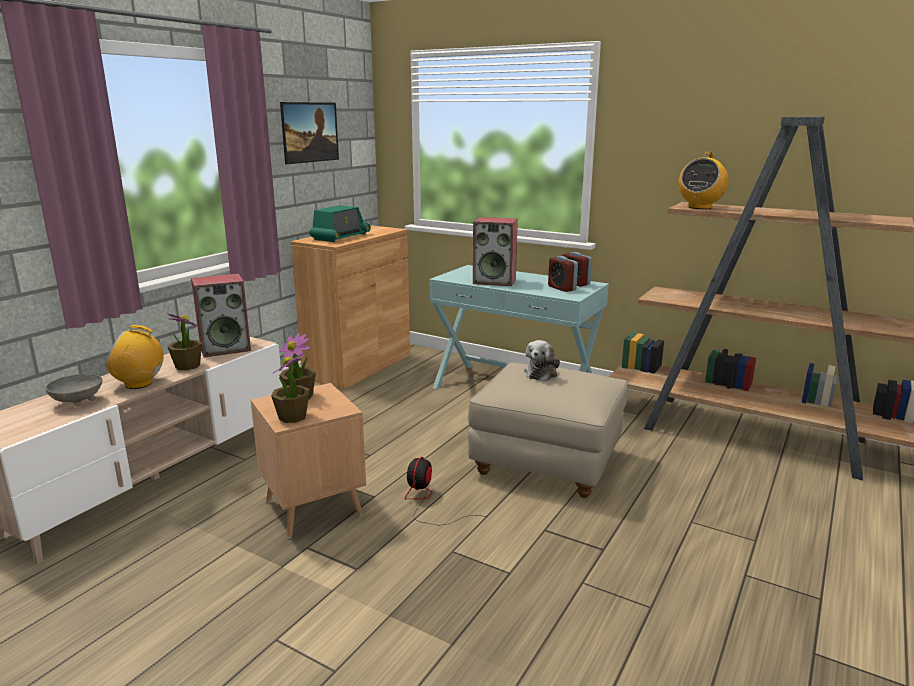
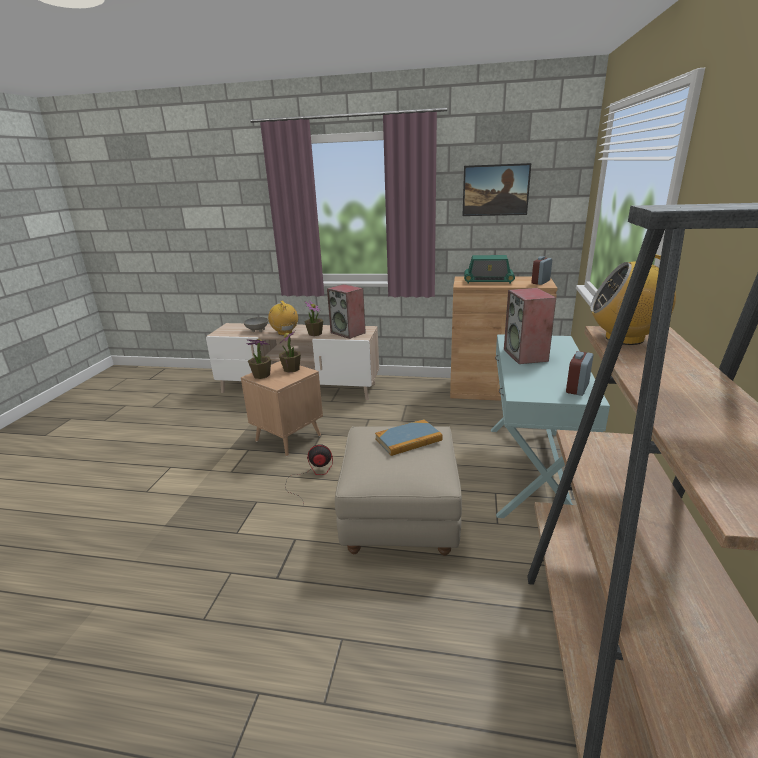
camera: 70 degrees right, 5 degrees up
plush toy [524,340,560,381] -> book [375,419,443,456]
alarm clock [548,256,578,292] -> alarm clock moved to [531,256,552,285]

